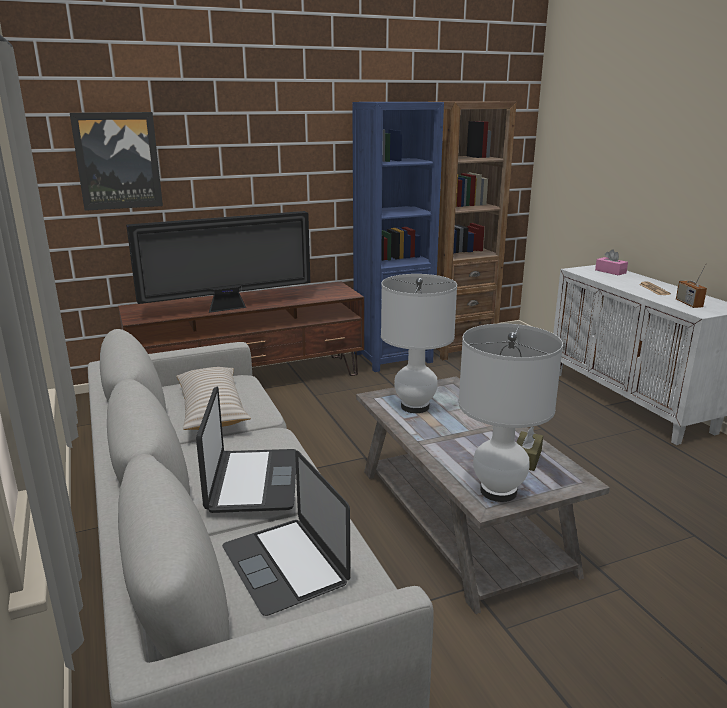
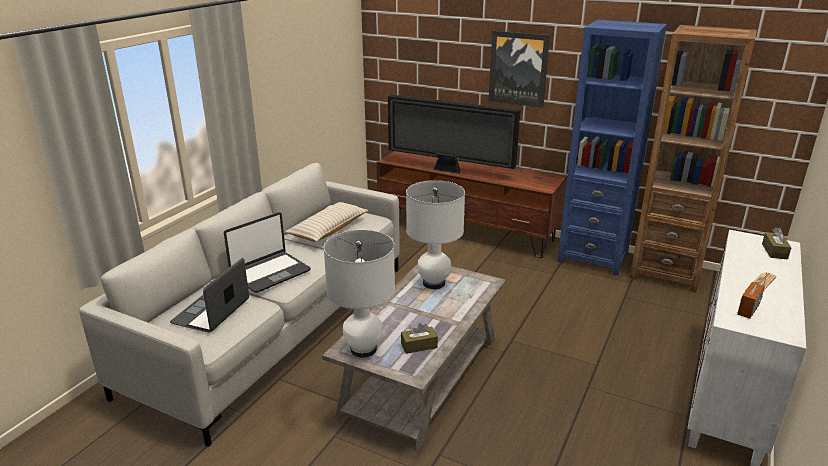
camera: 50 degrees right, 5 degrees up
picture [70,112,163,211] -> picture moved to [489,31,550,108]
pink tissue box [595,249,628,275] -> brown tissue box [762,227,791,259]

